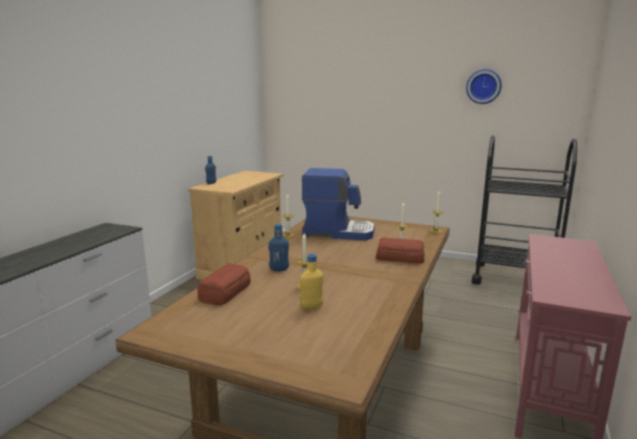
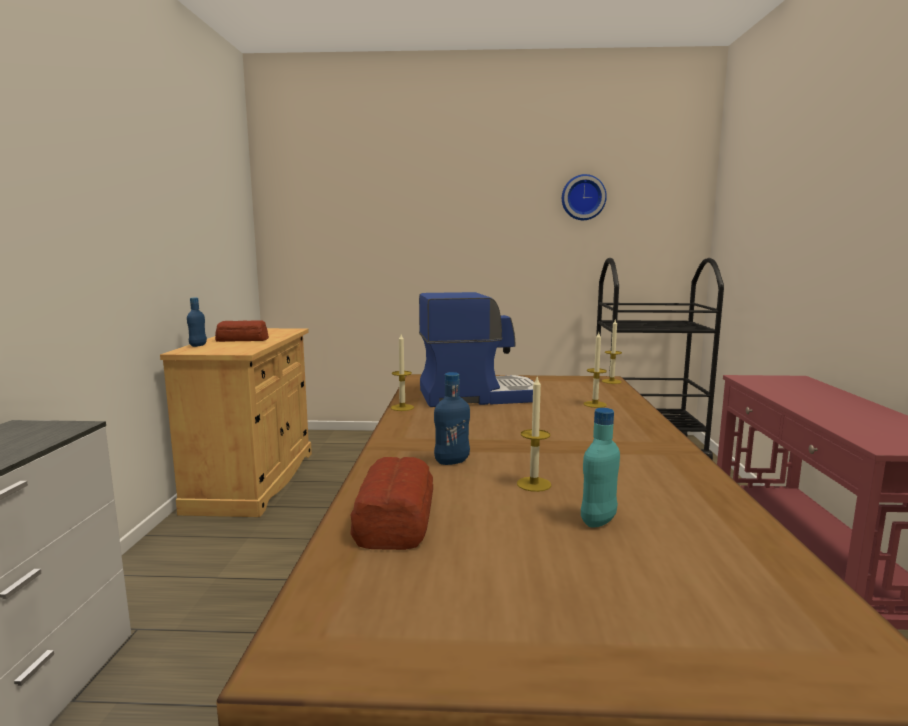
camera: 20 degrees left, 5 degrees down
yellow bottle [300,254,323,311] -> turquoise bottle [581,408,620,527]
bread [376,237,425,264] -> bread moved to [215,320,269,342]

